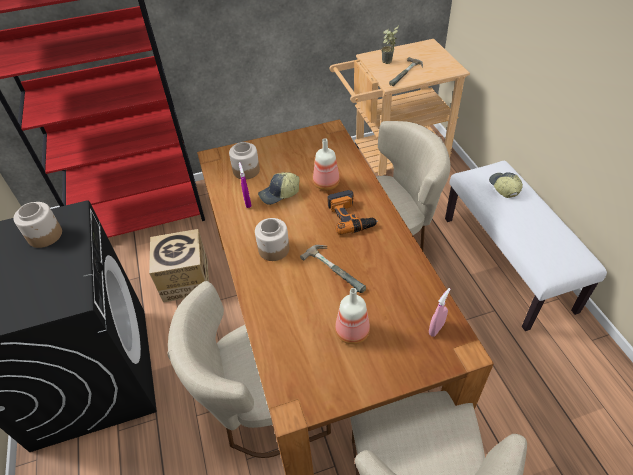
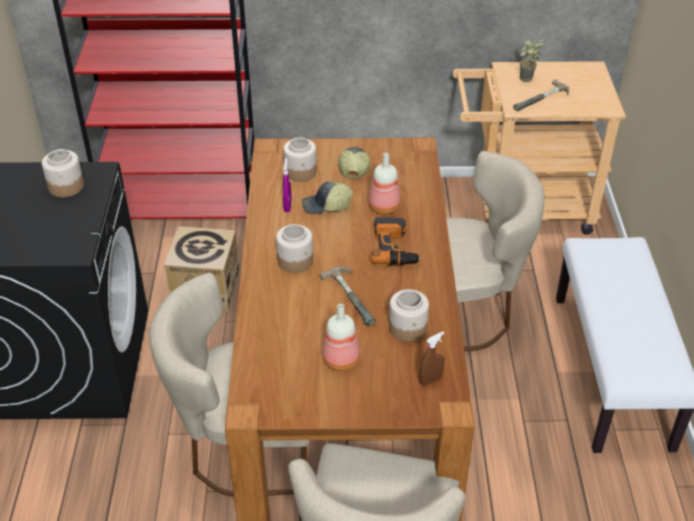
camera: 15 degrees right, 5 degrees down
pink spray bottle [429,288,451,337] -> brown spray bottle [419,331,445,386]
cap [489,172,523,198] -> cap moved to [338,147,370,178]
none -> jar [389,289,429,342]

